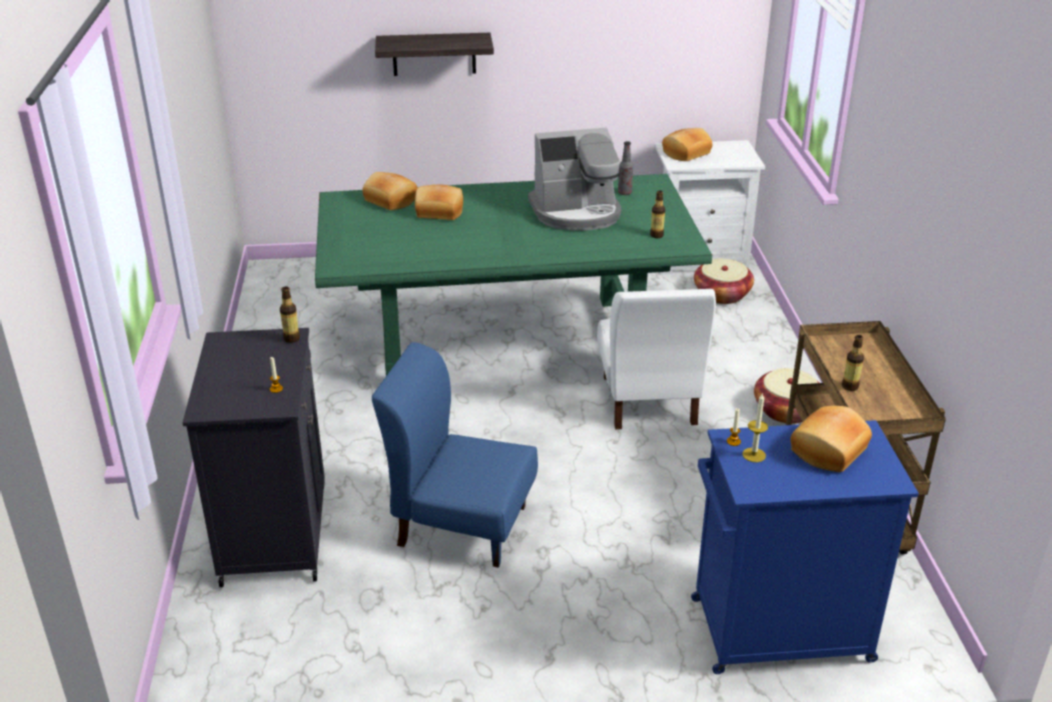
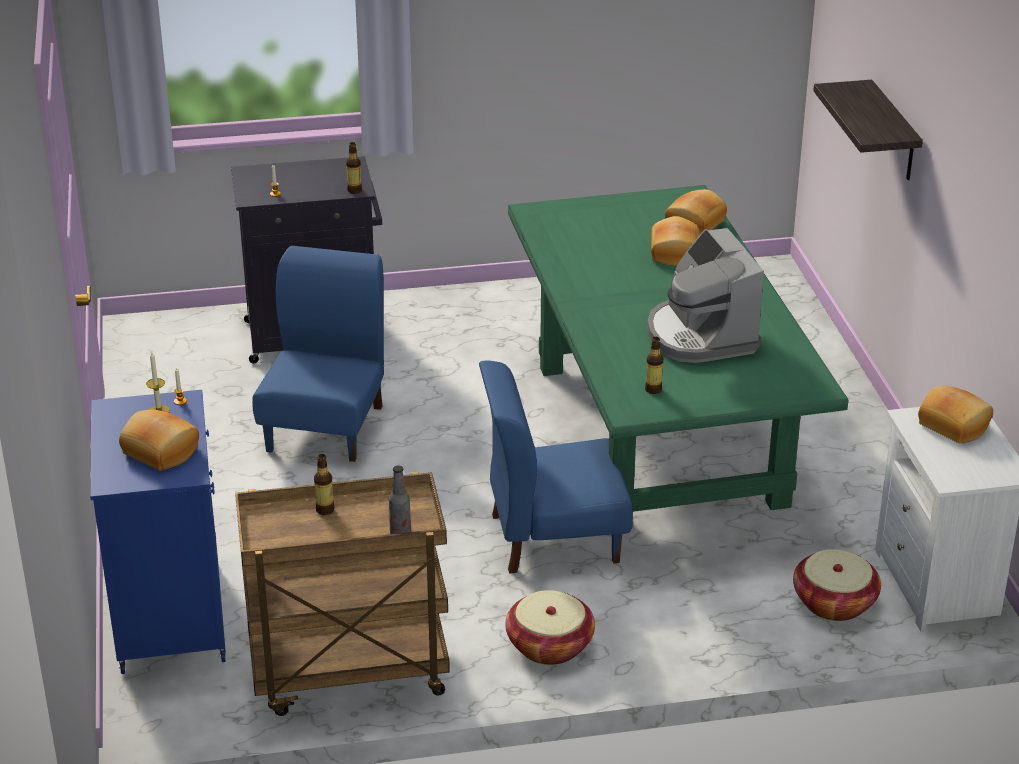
camera: 85 degrees right, 0 degrees up
white chair [597,289,716,429] -> blue chair [479,360,632,574]
bottle [618,141,633,195] -> bottle moved to [389,465,411,534]

